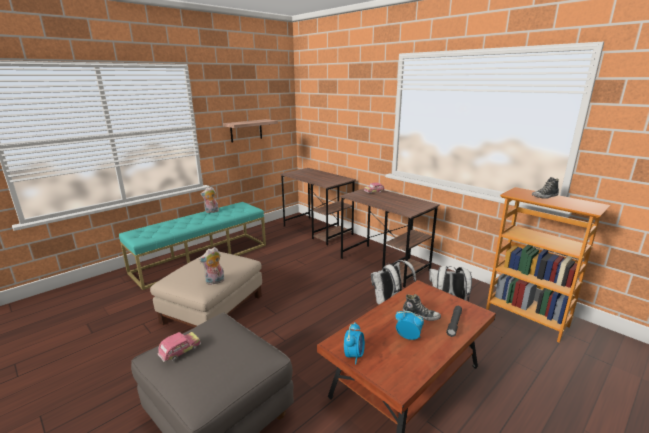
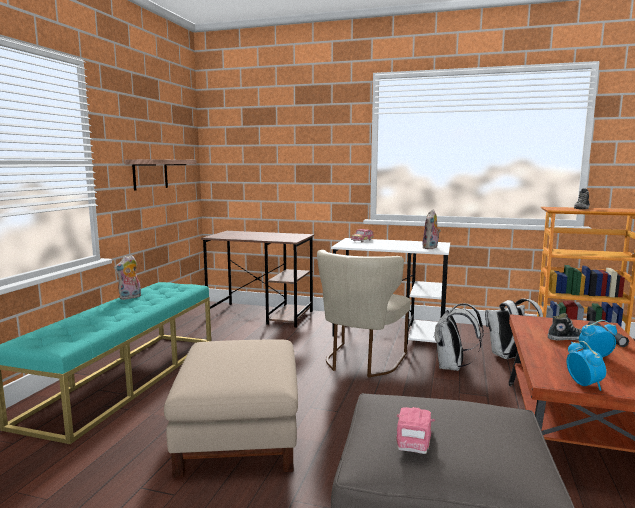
camera: 30 degrees left, 10 degrees down
plush toy [199,247,225,285] -> plush toy moved to [422,209,441,249]
brown desk [340,189,440,287] -> white desk [331,238,450,345]
none -> beige chair [317,250,411,377]

